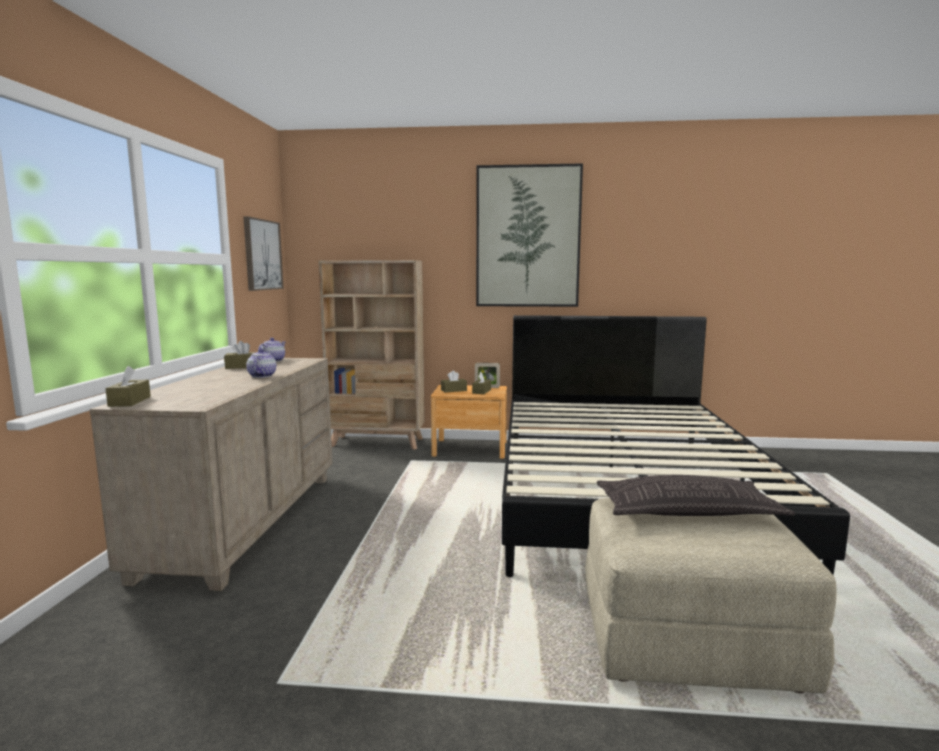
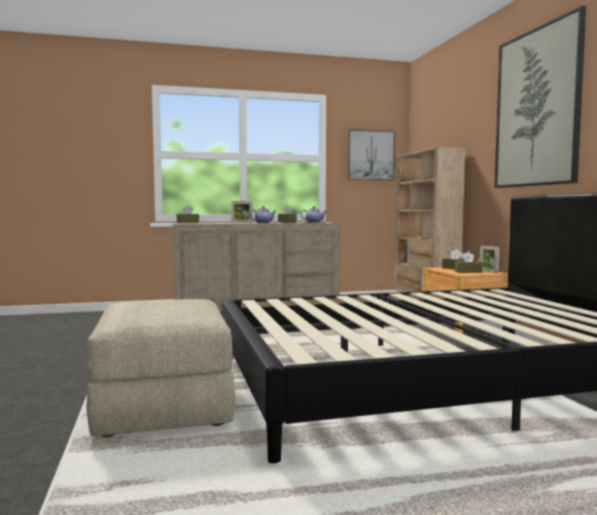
camera: 70 degrees right, 5 degrees down
pillow [597,475,795,516] -> none
none -> picture frame [231,201,253,222]

